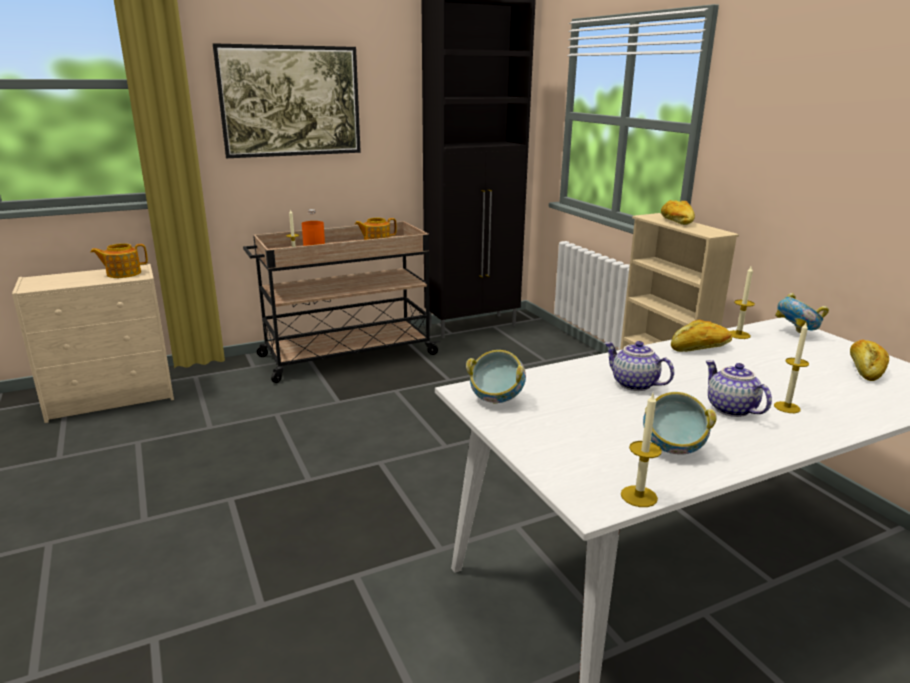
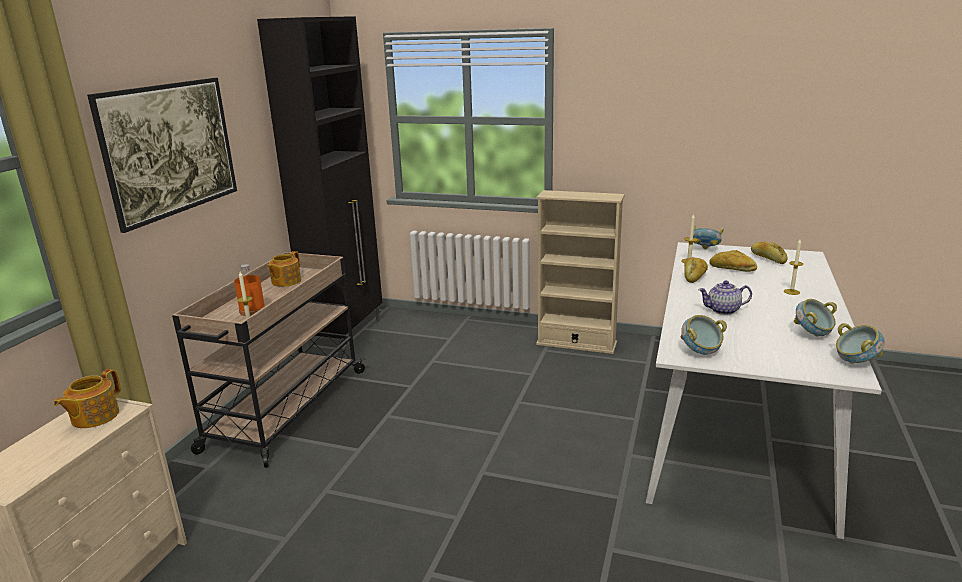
camera: 45 degrees left, 0 degrees up
candle [621,393,662,507] -> bowl [836,323,885,364]
bread [661,200,695,225] -> bread moved to [709,250,757,272]
teapot [706,360,772,417] -> none

